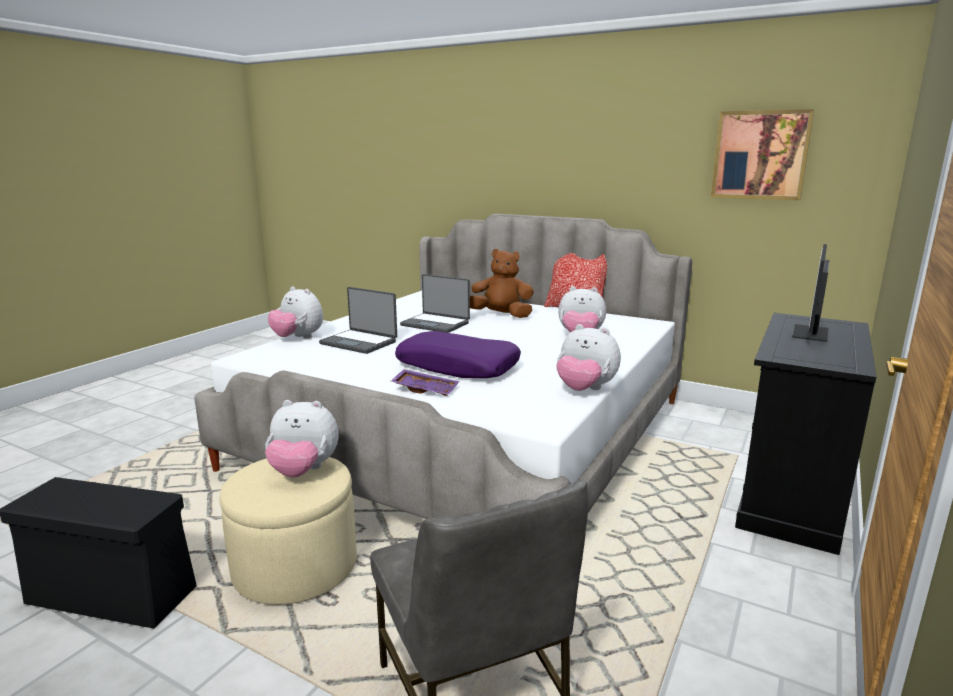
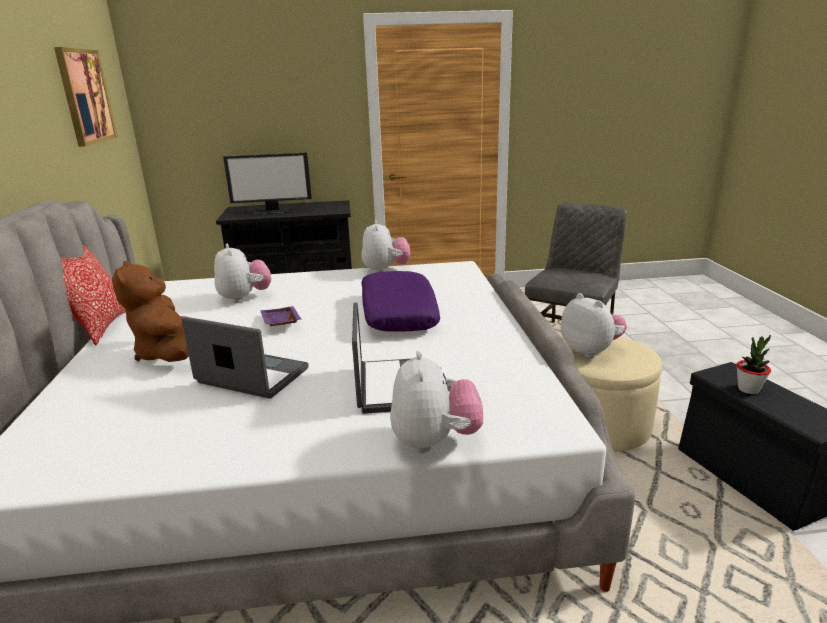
camera: 125 degrees left, 5 degrees up
purple tray [391,369,459,396] -> purple tray moved to [260,306,302,326]
laptop [400,274,470,333] -> laptop turned 60 degrees counterclockwise [182,317,308,399]
none -> potted plant [736,335,771,394]

